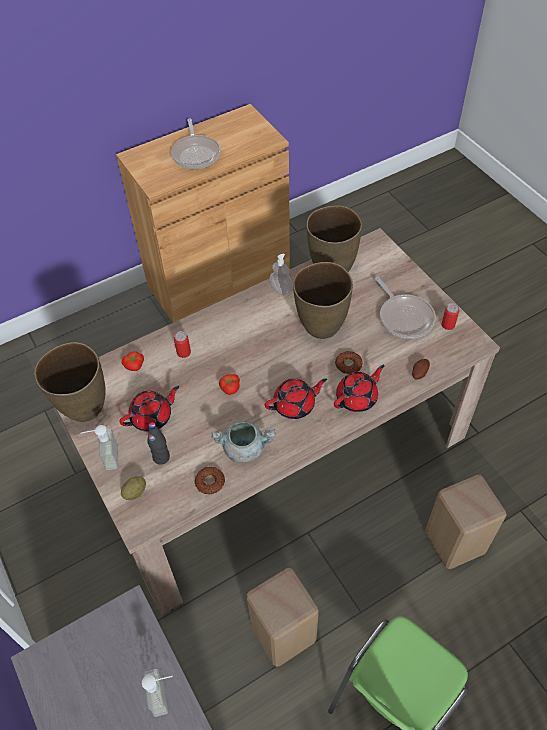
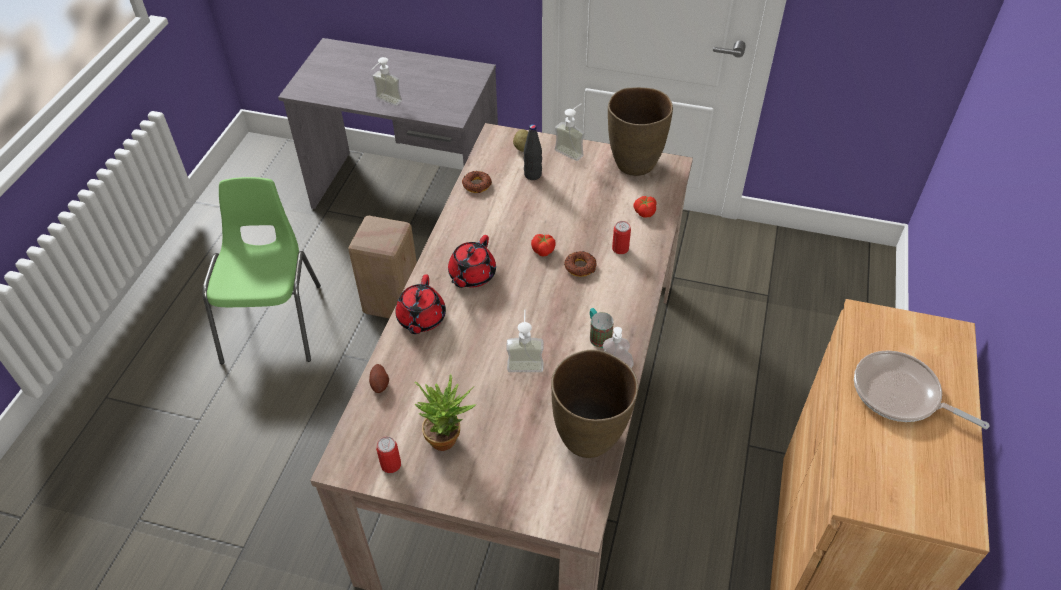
camera: 135 degrees right, 5 degrees down
red teapot [119,386,179,432] -> none
grey cooking pot [211,422,276,463] -> none
brown vase [293,262,353,339] -> soap dispenser [506,310,543,372]
donut [335,351,363,374] -> donut moved to [564,251,596,277]
frying pan [375,277,436,339] -> potted plant [414,374,476,451]
beige stool [425,475,507,569] -> none
none -> mug [590,308,614,348]

